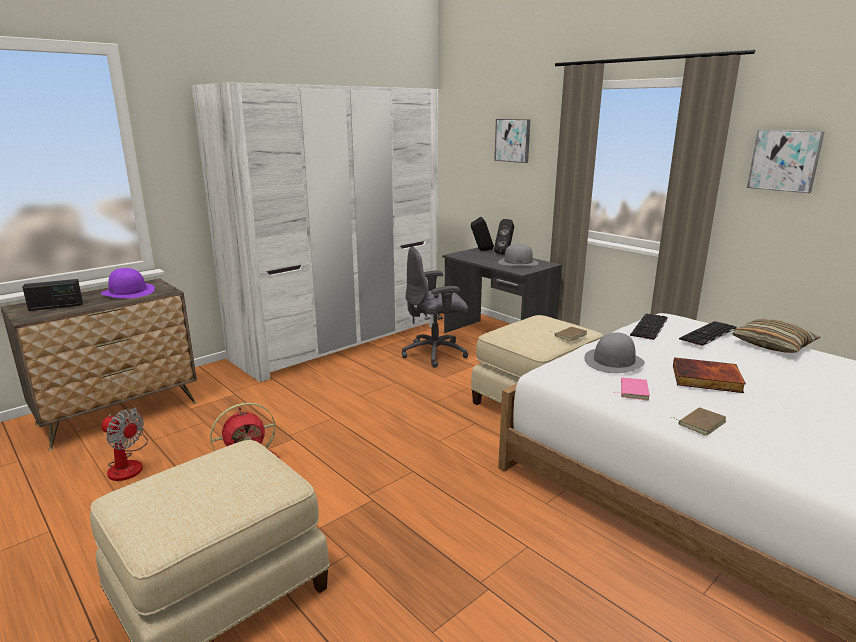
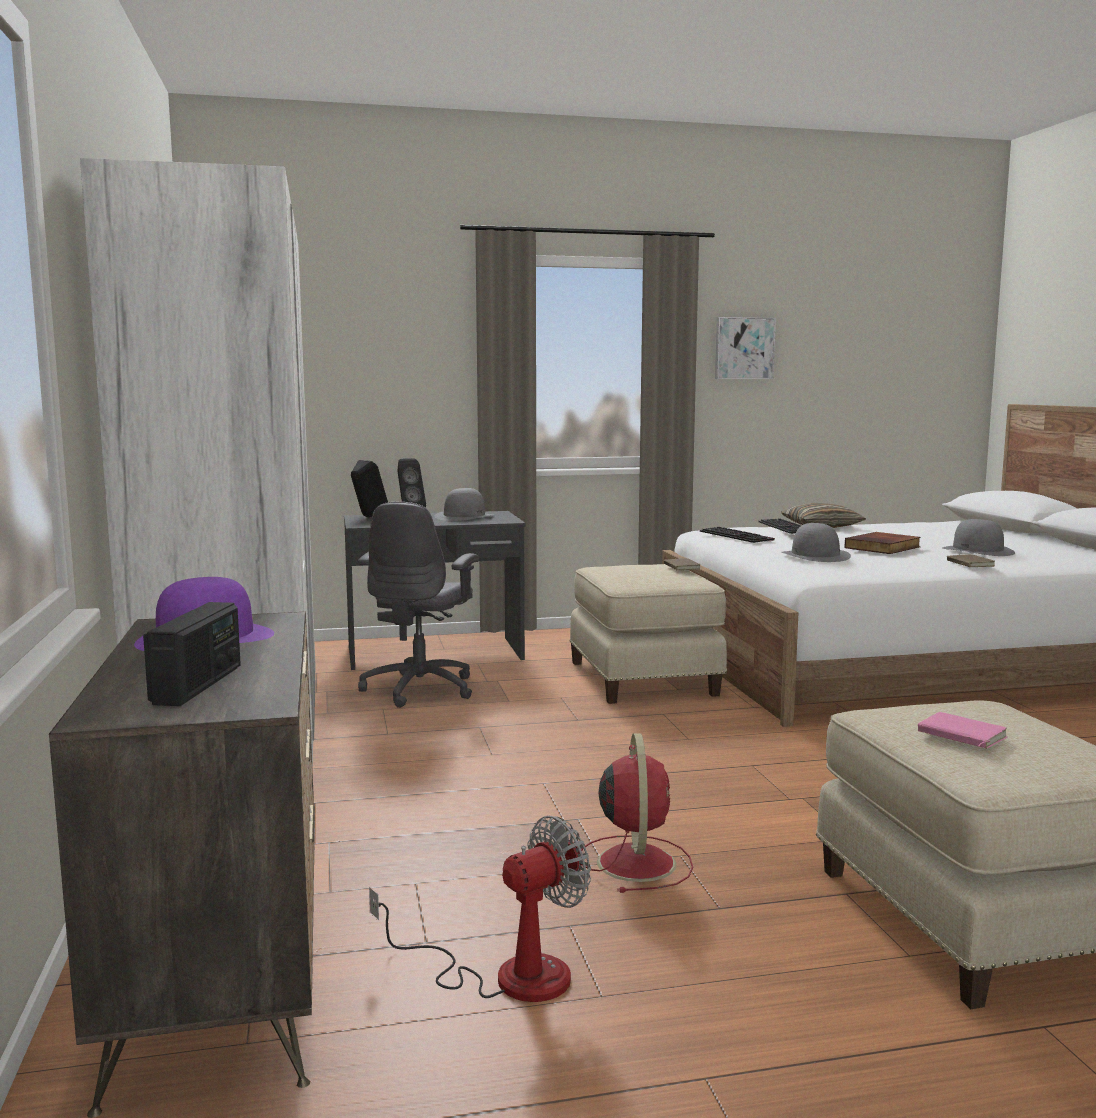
camera: 60 degrees left, 10 degrees down
picture [494,119,531,163] -> none
pink book [613,378,650,401] -> pink book moved to [918,712,1008,749]
none -> grey hat [942,519,1015,556]

